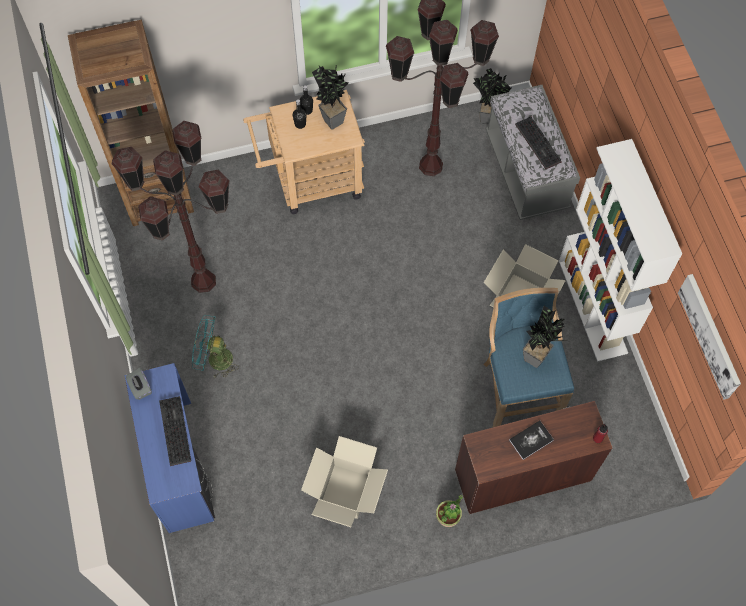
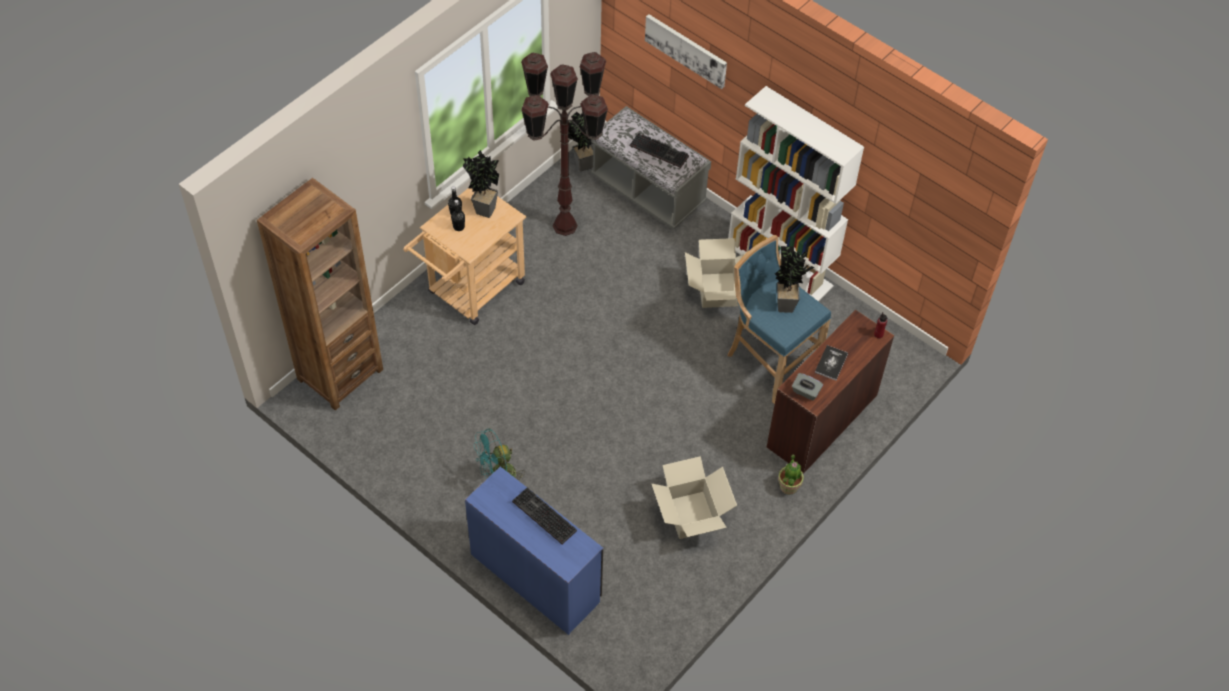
camera: 35 degrees left, 10 degrees down
brown floor lamp [112,121,230,293] -> none
grey tissue box [126,368,152,400] -> grey tissue box moved to [792,373,823,400]
picture [678,274,741,400] -> picture moved to [645,14,727,89]

